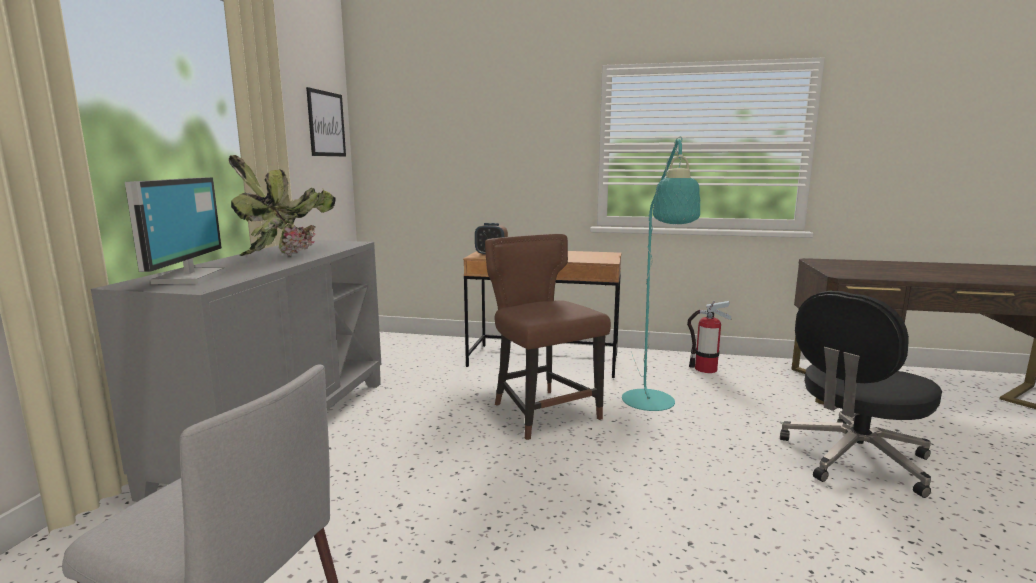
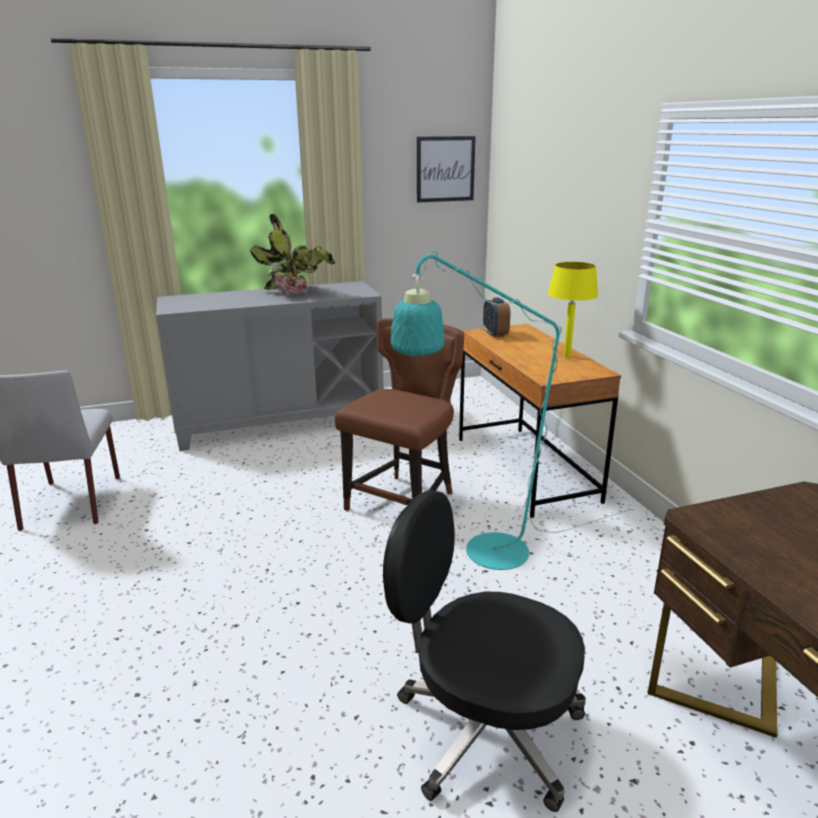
camera: 60 degrees right, 10 degrees up
monitor [125,177,226,284] -> none
fire extinguisher [687,301,731,373] -> none
none -> yellow table lamp [548,262,598,358]

